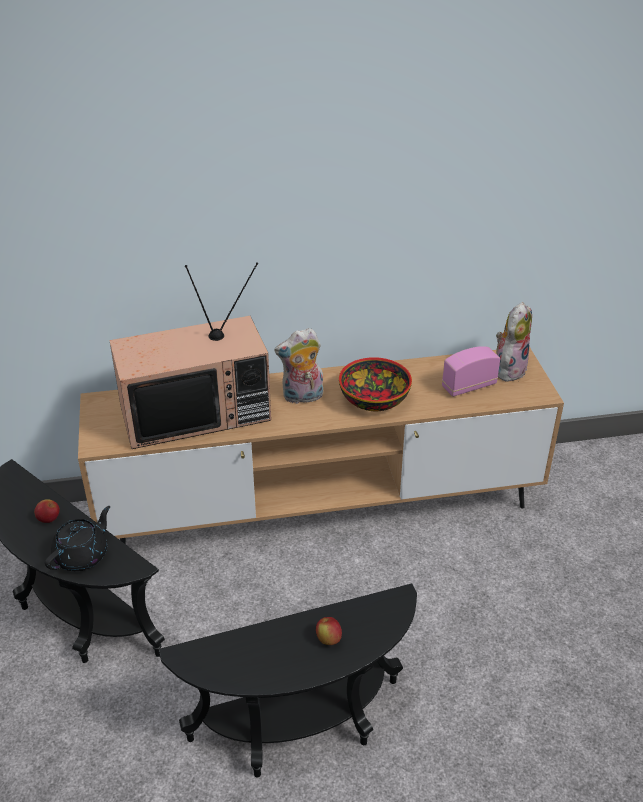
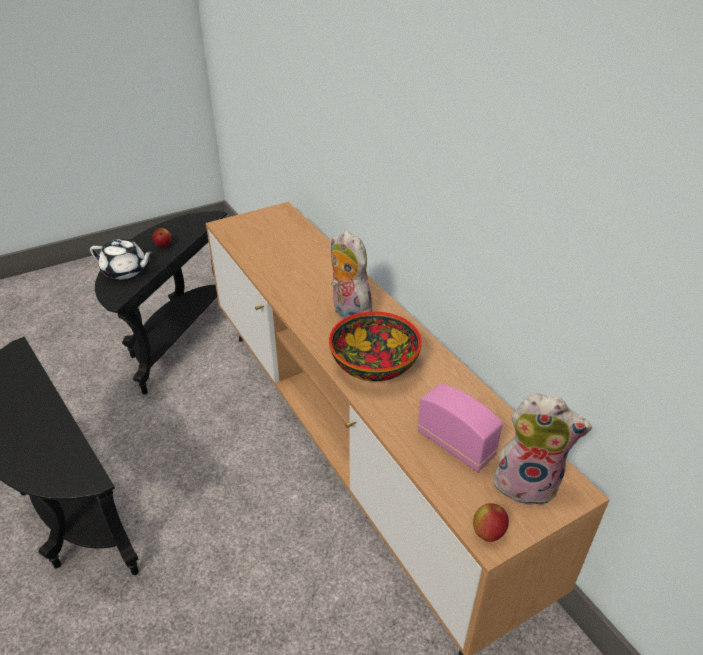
camera: 70 degrees right, 0 degrees up
black teapot [45,506,110,571] -> white teapot [90,239,154,280]
television [109,262,271,449] -> none
apple [316,617,342,645] -> apple moved to [473,503,509,542]

